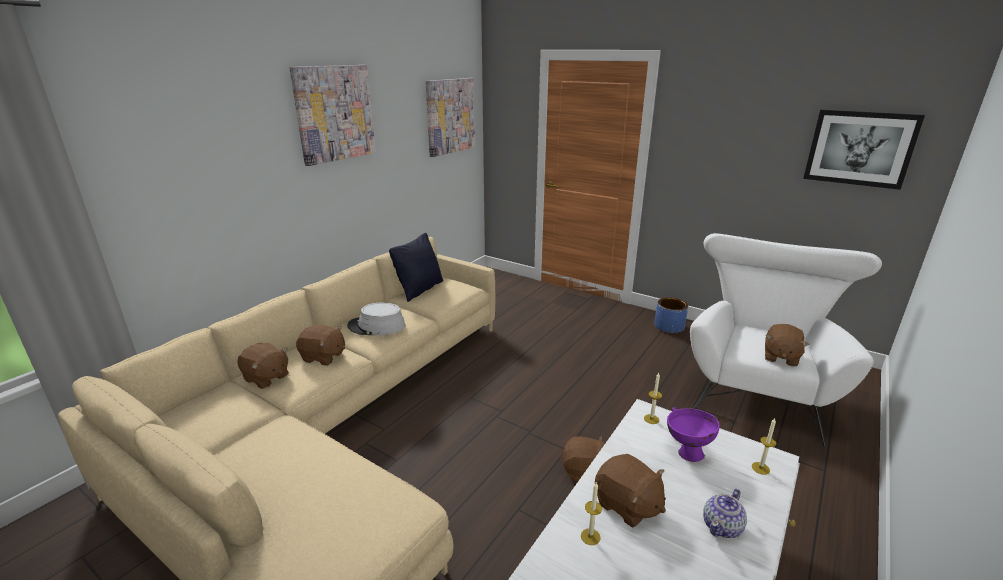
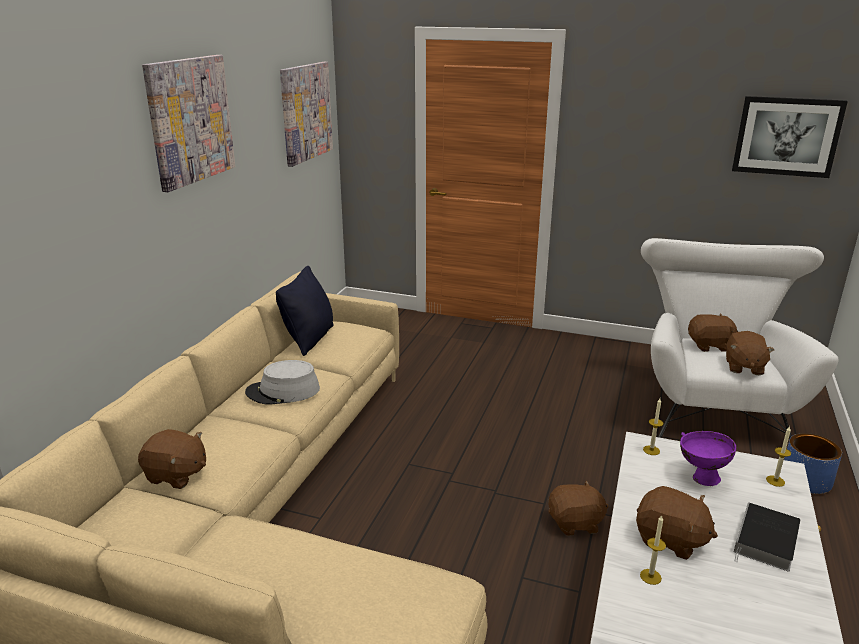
camera: 15 degrees left, 0 degrees up
brown plush toy [296,324,345,366] -> brown plush toy moved to [688,313,738,352]
blue planter [654,297,688,333] -> blue planter moved to [784,433,842,494]
teapot [703,489,747,538] -> book [734,502,800,571]

